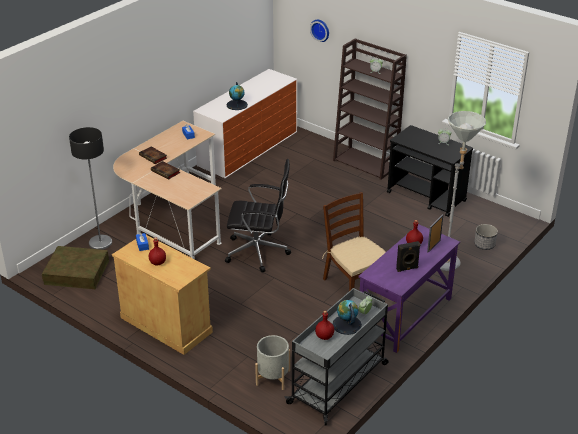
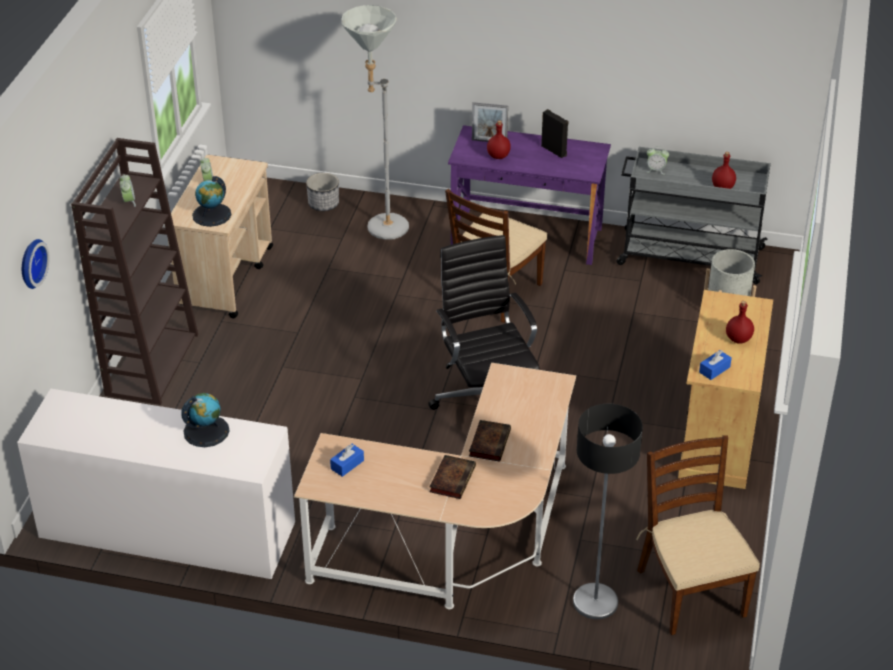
camera: 115 degrees left, 5 degrees up
brown storage box [42,246,109,289] -> brown chair [636,435,760,635]
globe [333,300,362,335] -> globe moved to [192,176,231,227]
black cart [387,125,473,217] -> beige cart [168,155,273,318]

